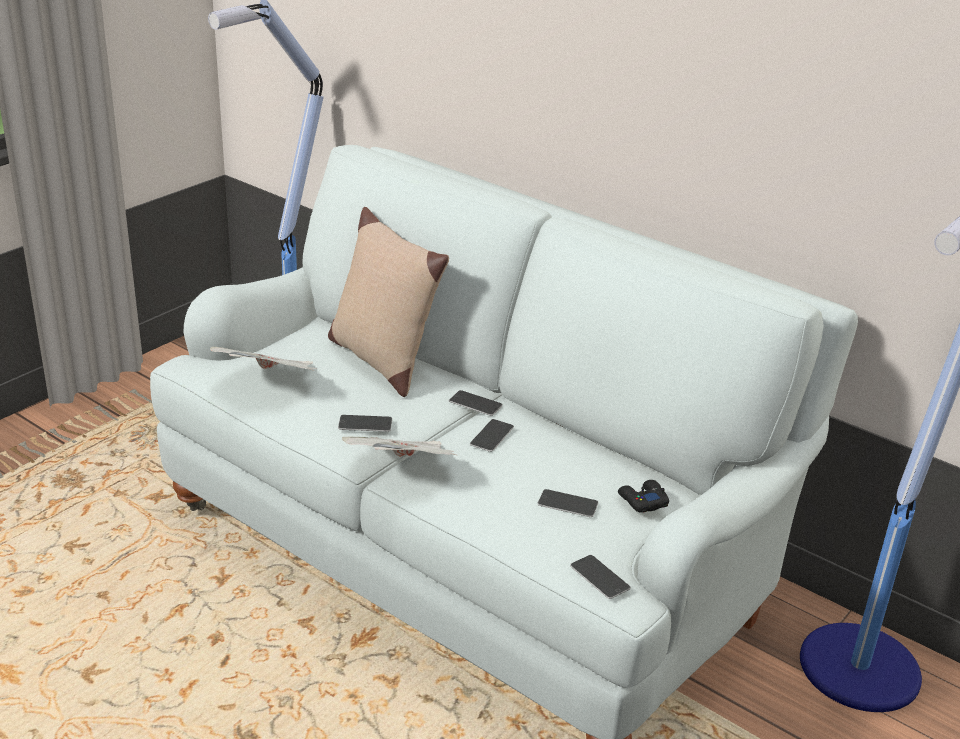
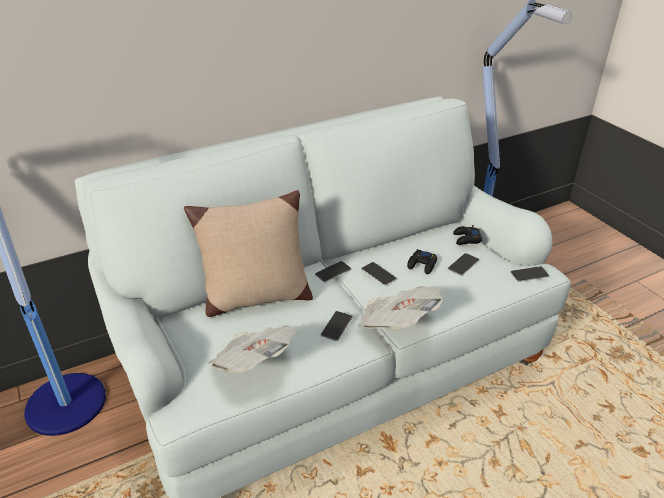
camera: 65 degrees left, 5 degrees up
none -> black game controller [407,249,437,274]

